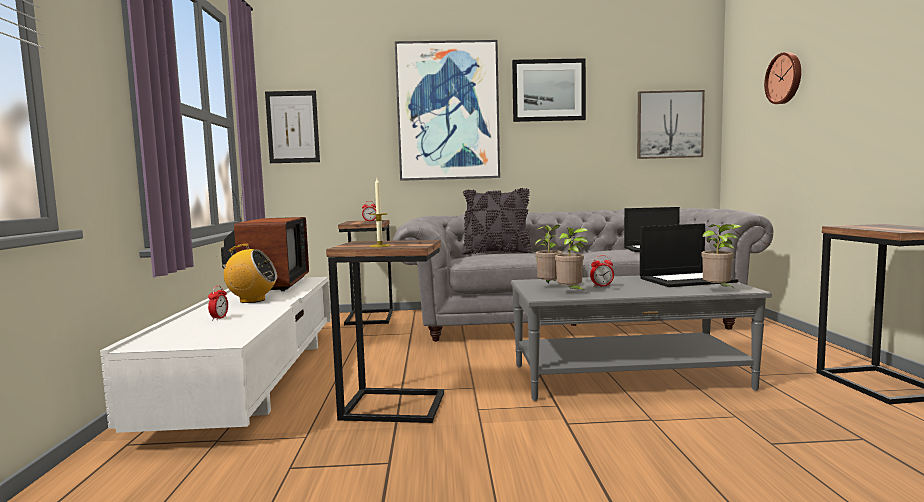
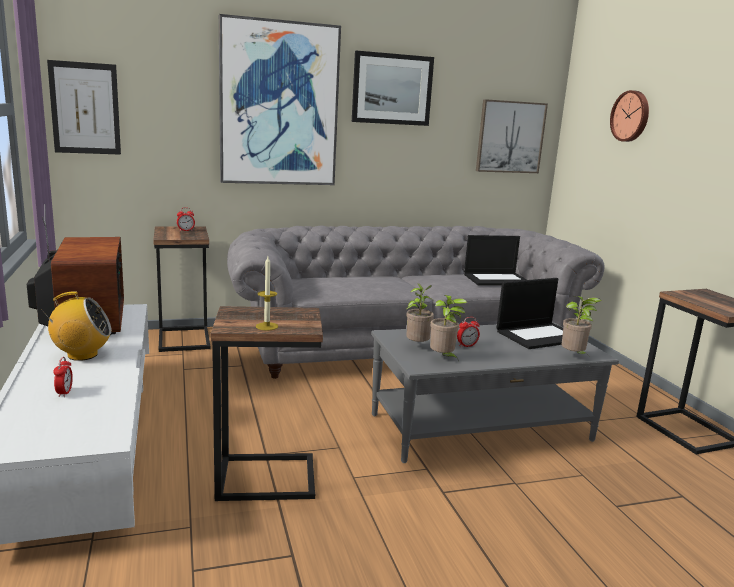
camera: 15 degrees left, 10 degrees up
black pillow [462,188,531,255] -> none

